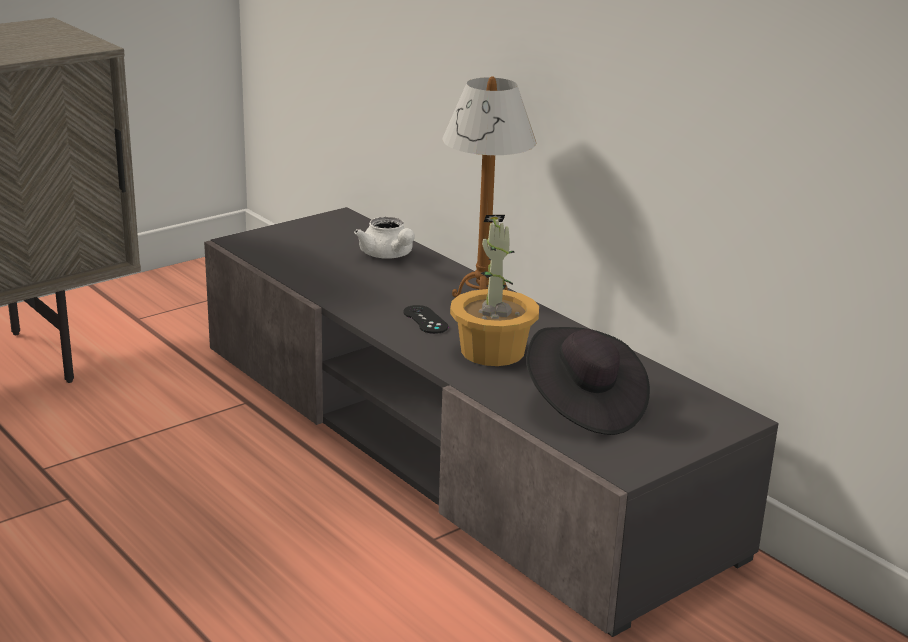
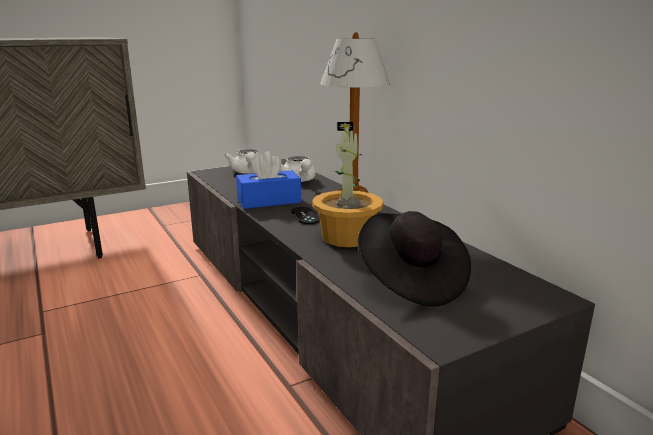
camera: 10 degrees right, 5 degrees down
none -> white teapot [224,149,260,174]
none -> blue tissue box [236,151,301,209]

